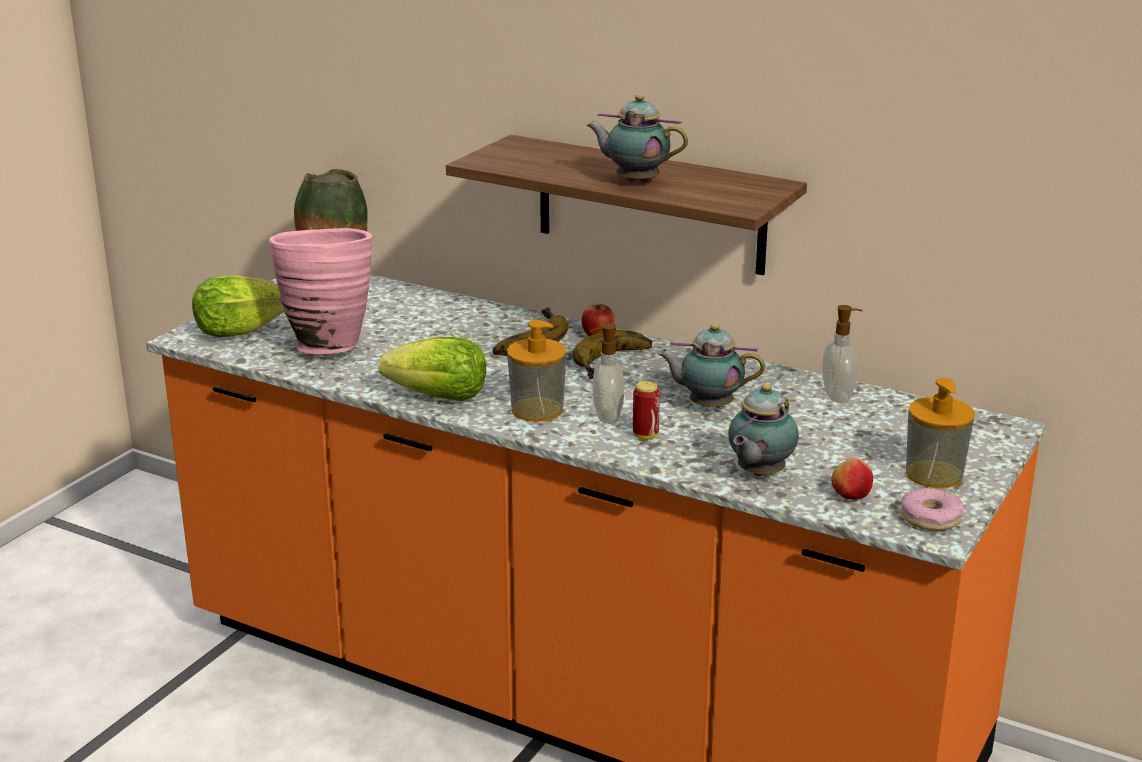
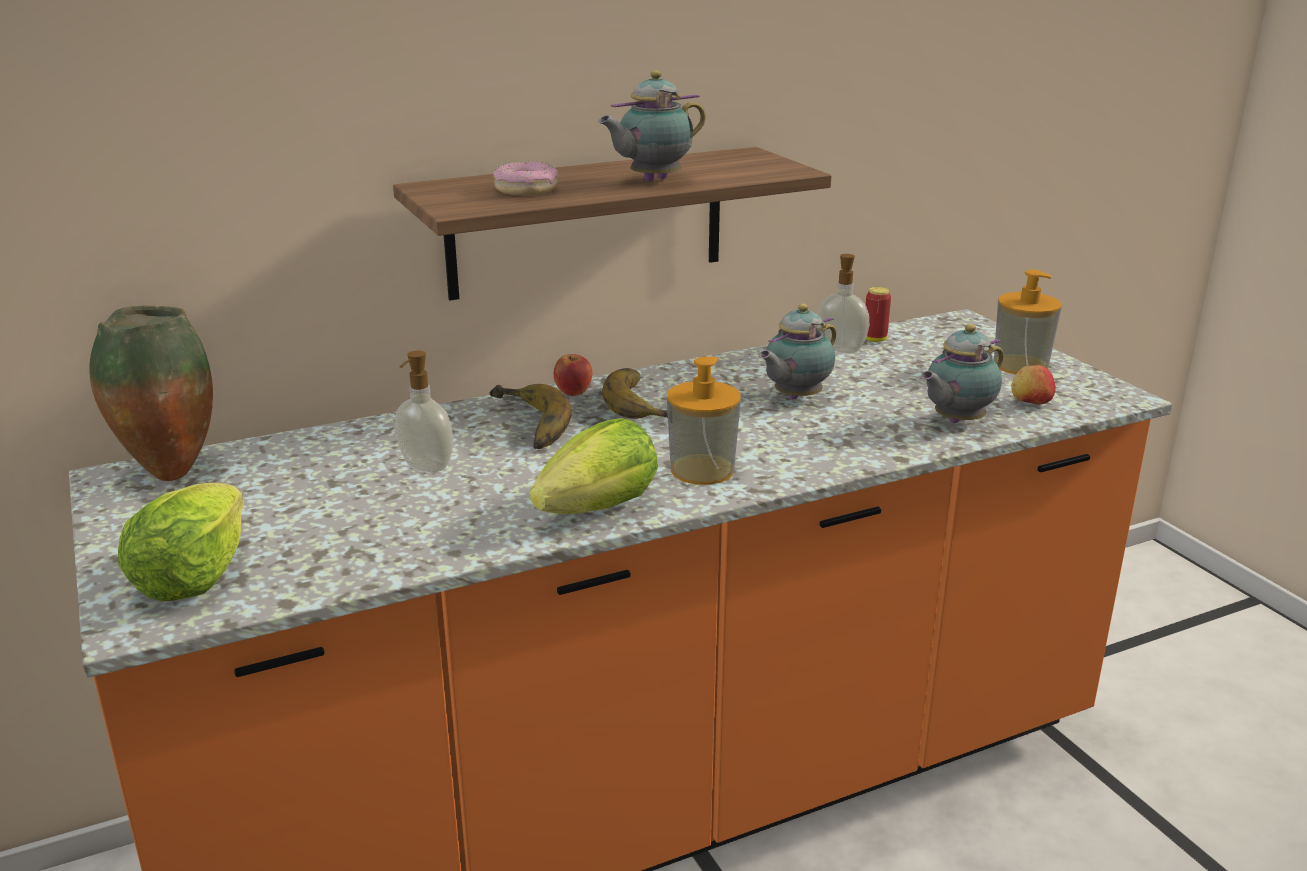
camera: 55 degrees left, 0 degrees up
pink vase [269,228,372,354] -> none
soap dispenser [590,323,624,424] -> soap dispenser moved to [395,351,453,472]
can [633,381,660,439] -> can moved to [865,287,891,342]
teapot [728,384,799,476] -> teapot turned 75 degrees clockwise [921,324,1004,423]
donut [901,488,964,531] -> donut moved to [493,161,558,196]

